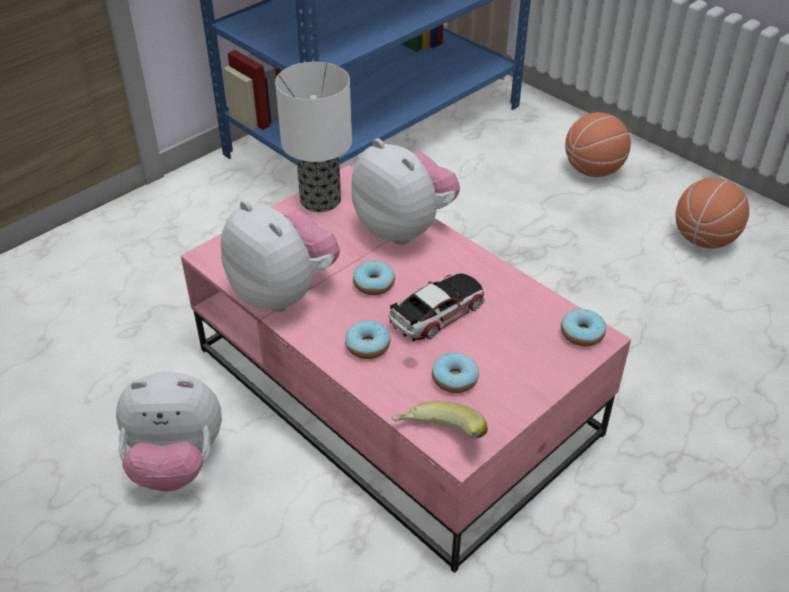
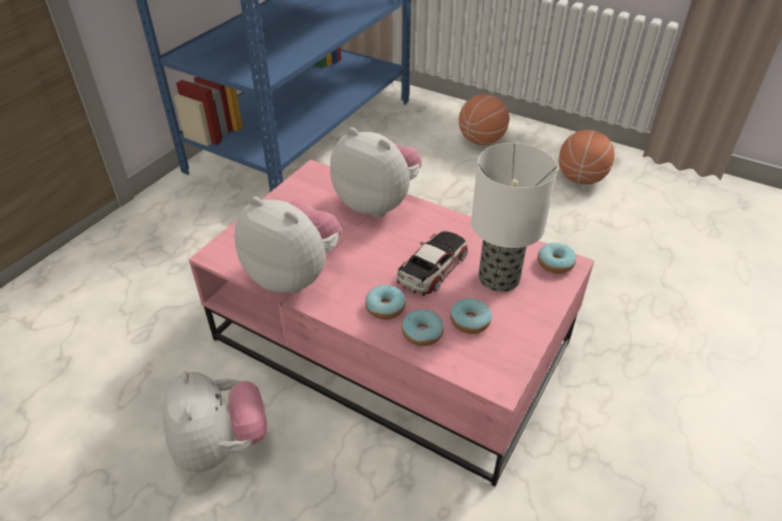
camera: 15 degrees left, 0 degrees up
plush toy [116,371,222,492] -> plush toy turned 90 degrees counterclockwise [163,371,267,472]
table lamp [275,62,352,212] -> table lamp moved to [471,143,557,292]
donut [353,260,395,295] -> donut moved to [402,309,444,346]
banana [391,401,488,439] -> none

